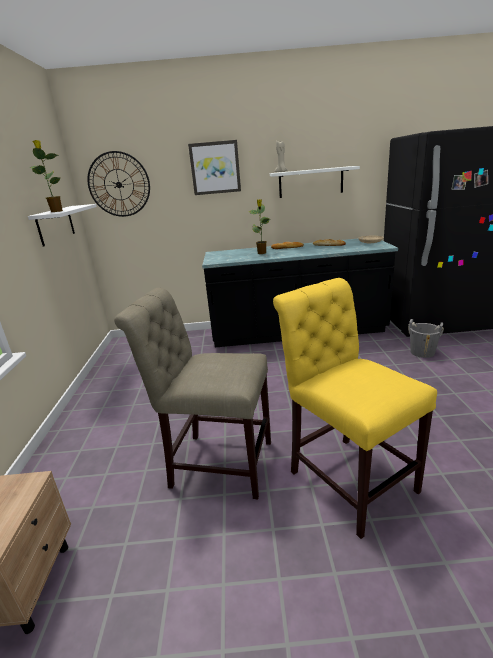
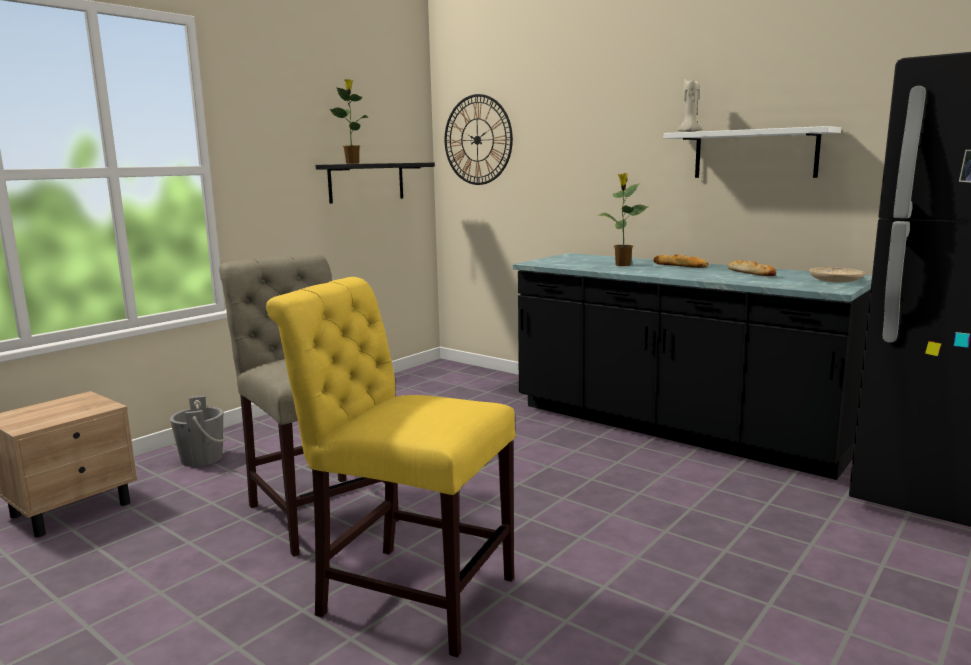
camera: 40 degrees right, 10 degrees down
white shelf [28,204,97,247] -> black shelf [315,163,435,204]
picture [188,140,241,195] -> none
yellow chair [273,278,437,539] -> yellow chair turned 75 degrees counterclockwise [266,277,516,657]
grey bucket [408,319,444,358] -> grey bucket moved to [170,396,226,467]

